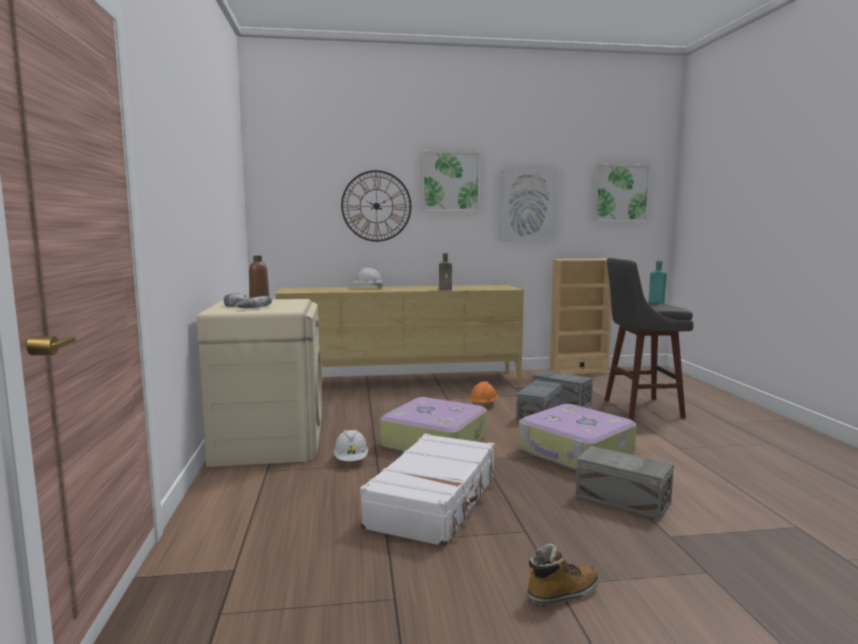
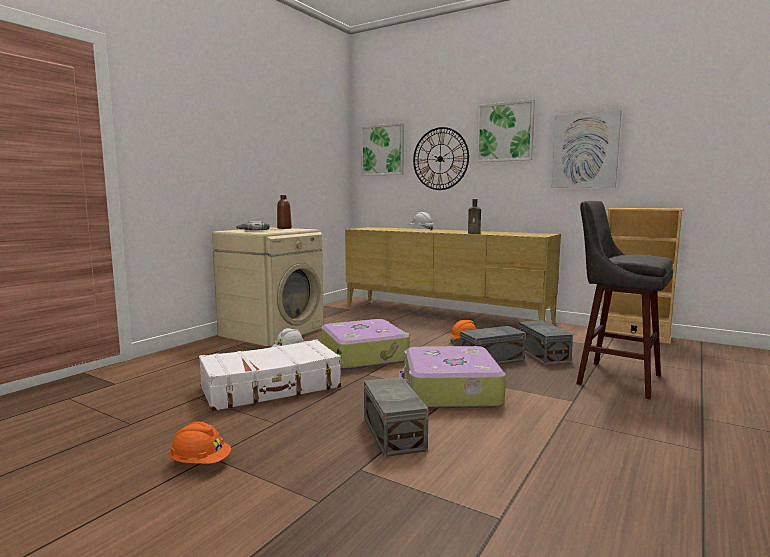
camera: 40 degrees right, 0 degrees up
boot [527,543,599,606] -> orange hard hat [169,422,231,464]
picture [593,164,651,222] -> picture moved to [361,123,404,176]
turquoise bottle [649,261,666,303] -> none

